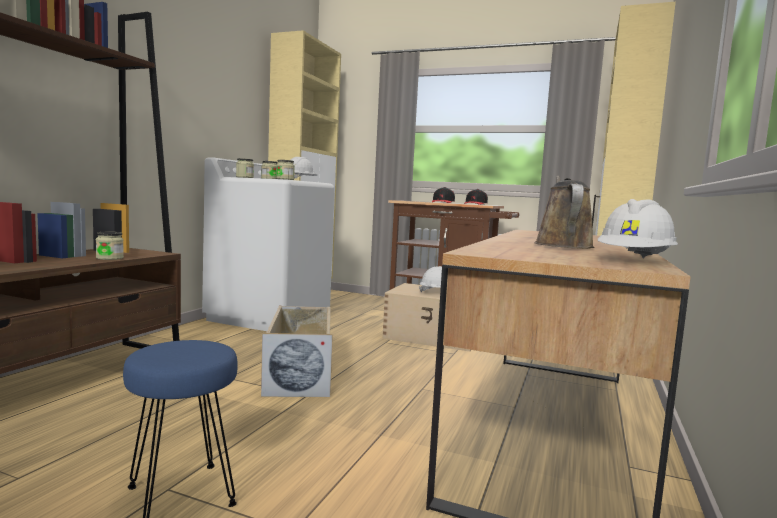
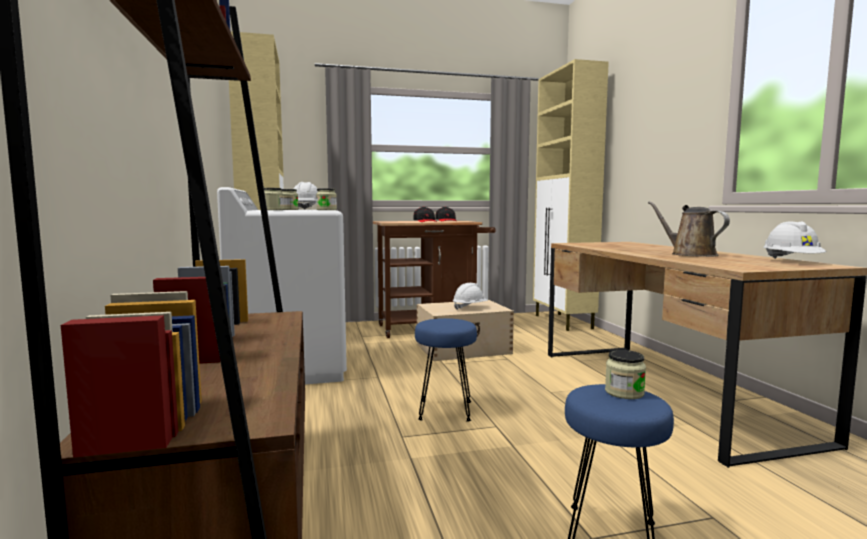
camera: 35 degrees left, 0 degrees up
jar [96,232,124,260] -> jar moved to [605,350,646,399]
beige storage box [261,306,333,397] -> blue stool [415,318,477,421]

